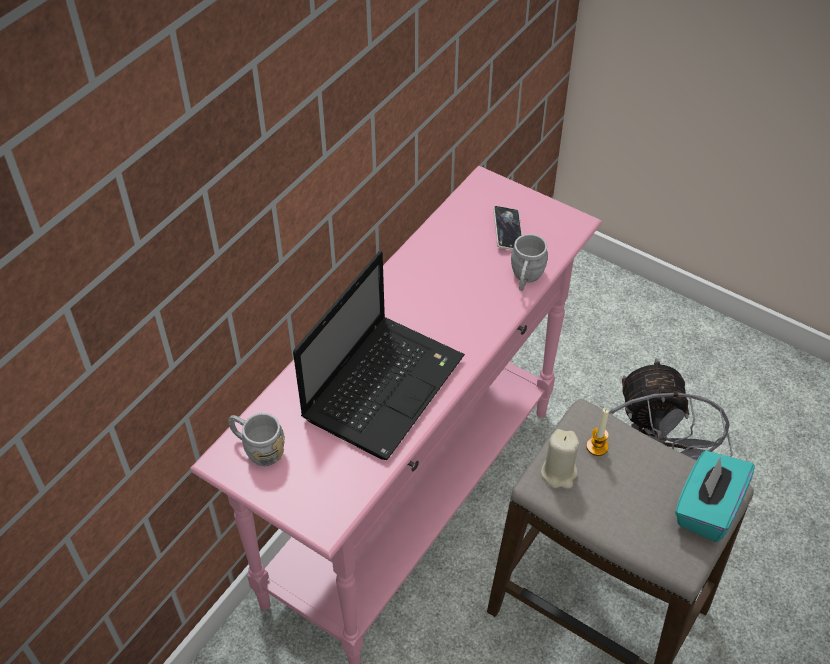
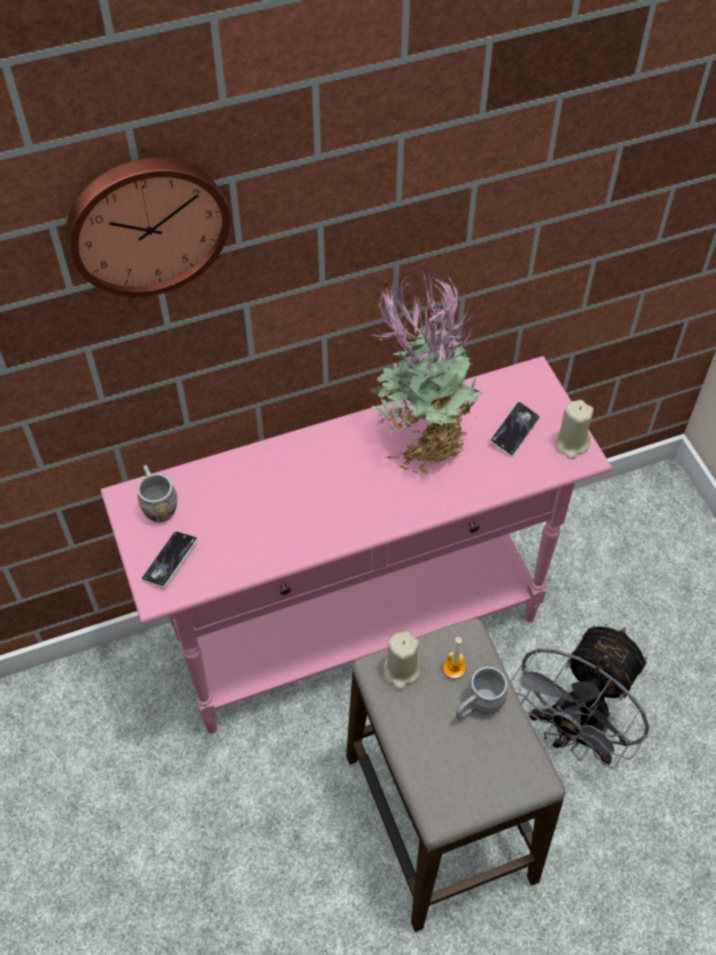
camera: 35 degrees right, 5 degrees up
laptop [293,251,465,460] -> none
grey mug [511,234,548,291] -> grey mug moved to [456,667,508,720]
turquoise tissue box [675,451,755,542] -> none
none -> wall clock [66,157,230,297]
none -> phone [141,531,198,588]
none -> potted plant [370,270,483,474]
none -> beige candle [554,400,594,459]

